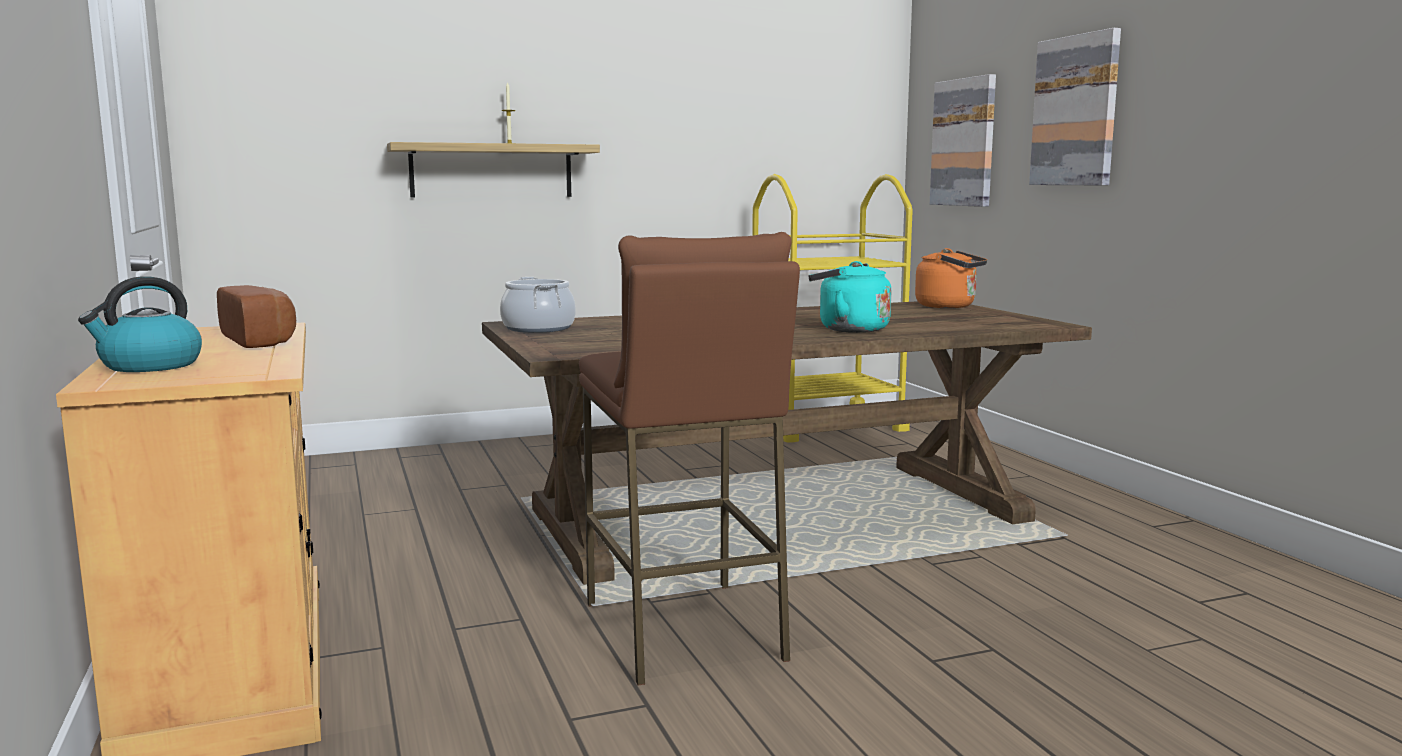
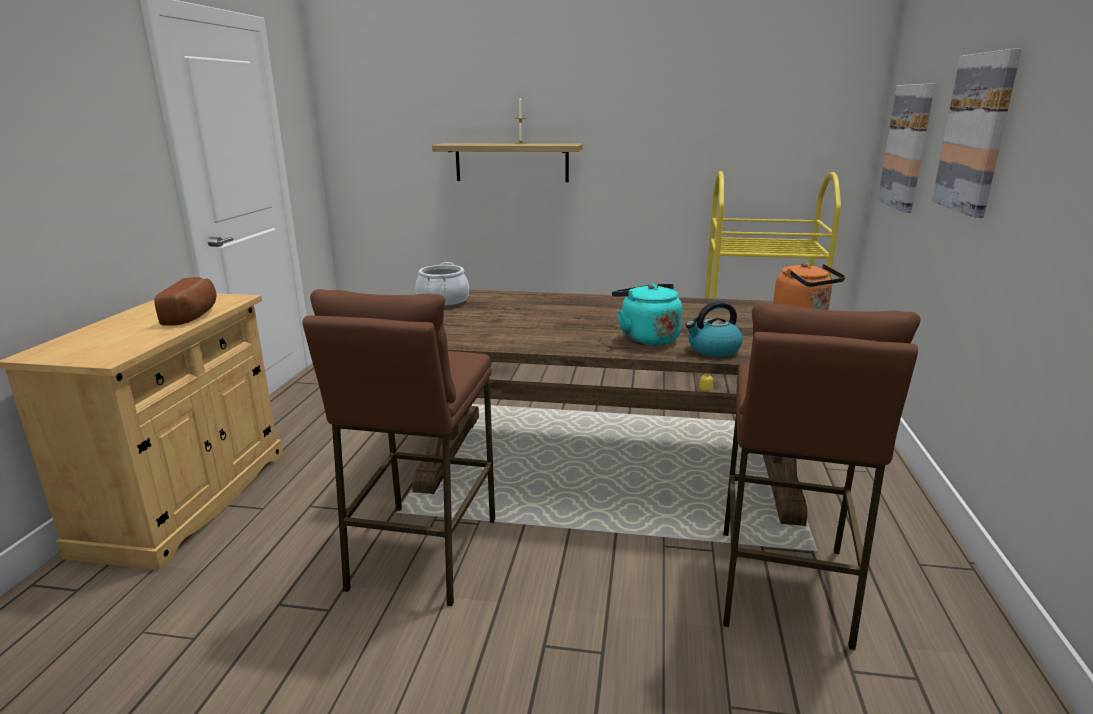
camera: 30 degrees right, 10 degrees up
kettle [78,276,202,372] -> kettle moved to [686,301,743,357]
none -> brown stool [723,303,920,650]

